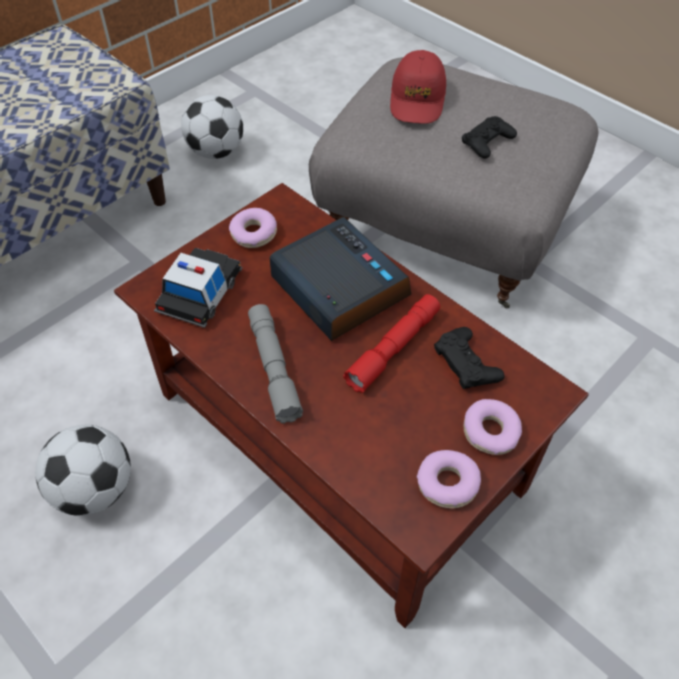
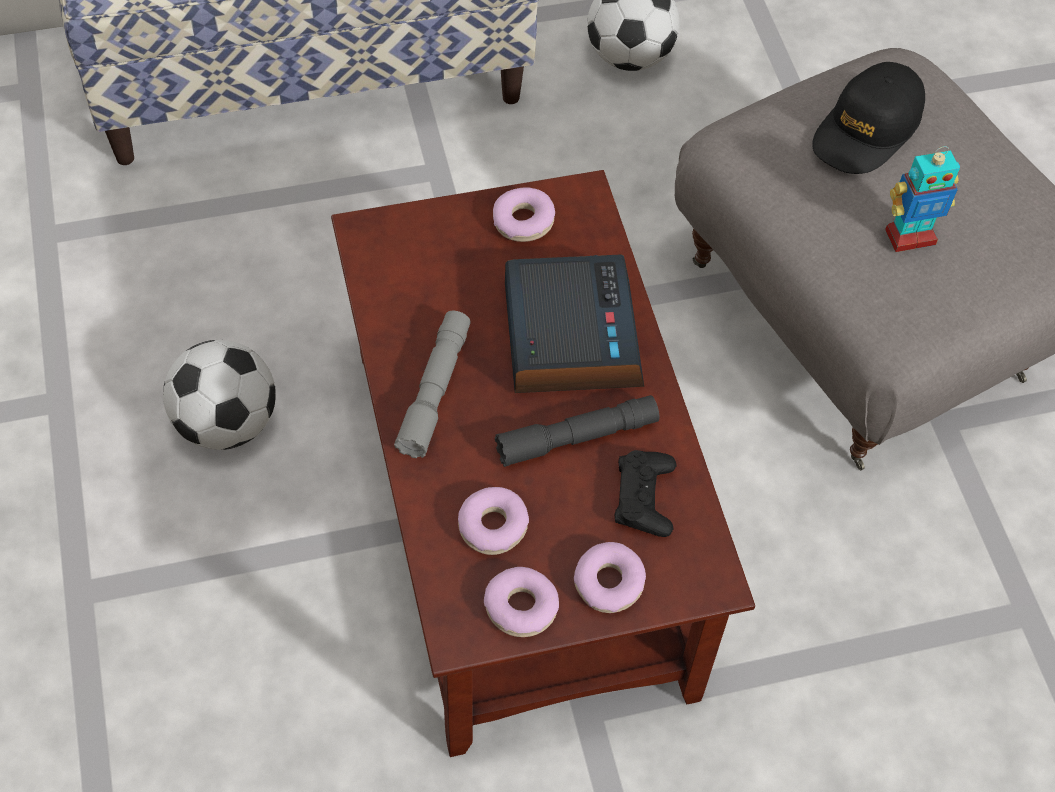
camera: 30 degrees right, 5 degrees up
toy car [154,248,243,328] -> none
red flashlight [343,294,440,393] -> grey flashlight [495,395,659,467]
red cap [390,50,446,124] -> black cap [812,62,925,174]
black game controller [462,116,517,159] -> toy robot [885,146,960,252]
none -> donut [458,487,529,555]

